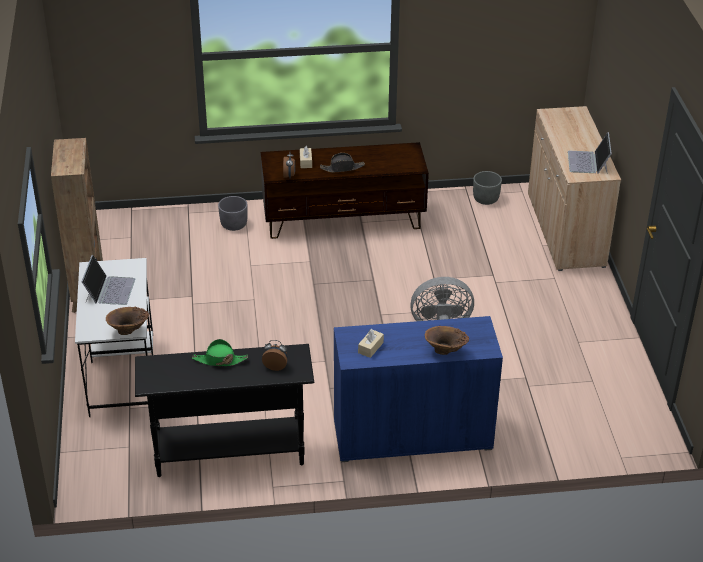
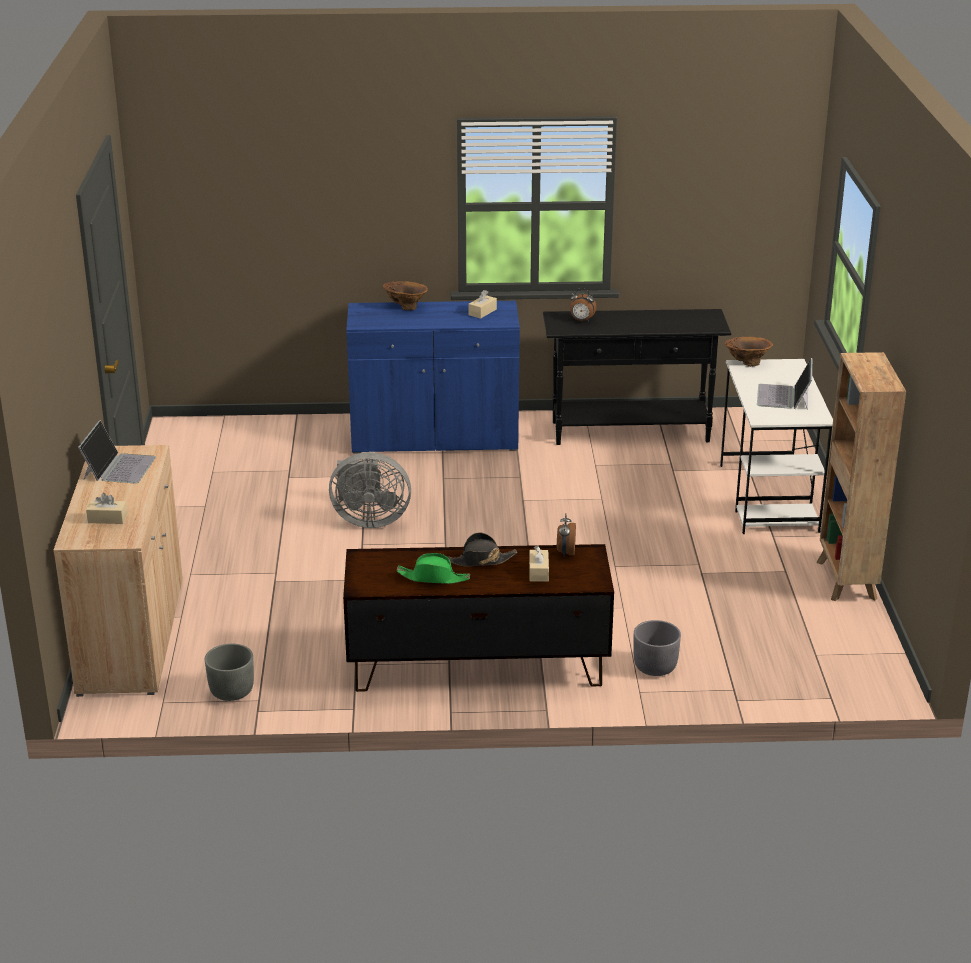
camera: 175 degrees left, 10 degrees down
green hat [192,339,248,366] -> green hat moved to [396,553,470,584]
none -> beige tissue box [86,493,128,524]

